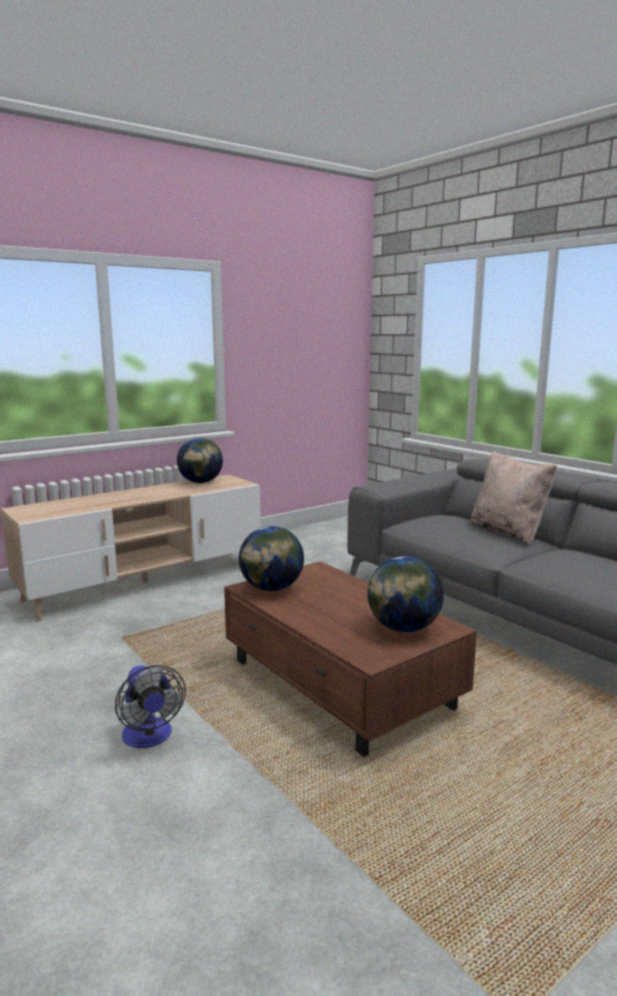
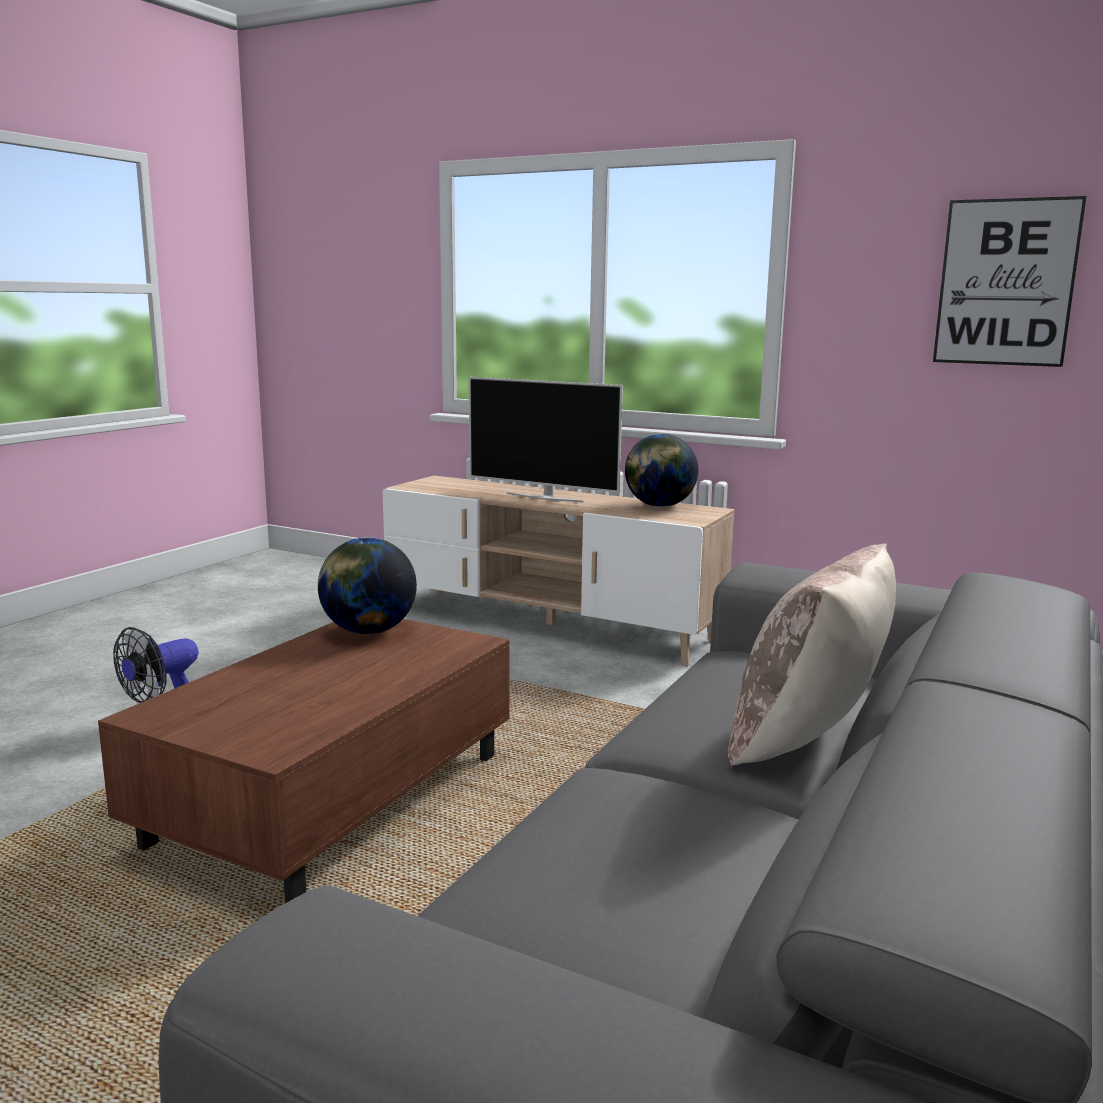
camera: 65 degrees right, 0 degrees up
globe [368,556,444,632] -> none
none -> television [469,377,623,503]
none -> picture [933,196,1086,367]

